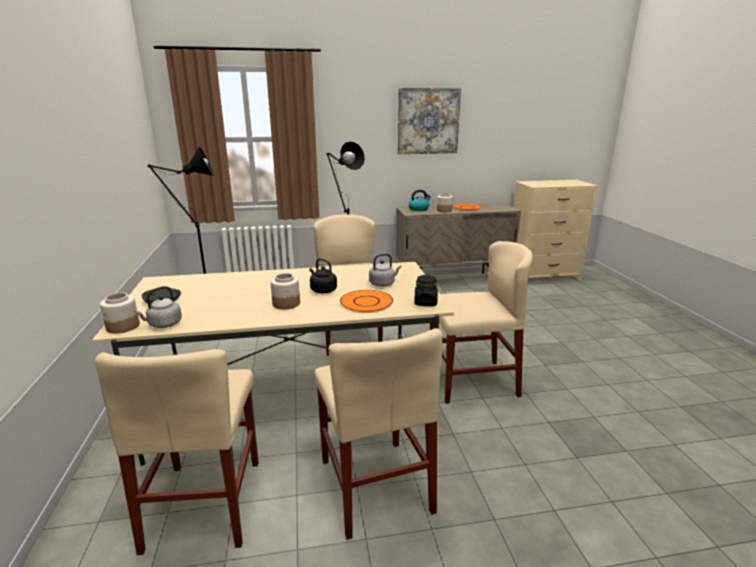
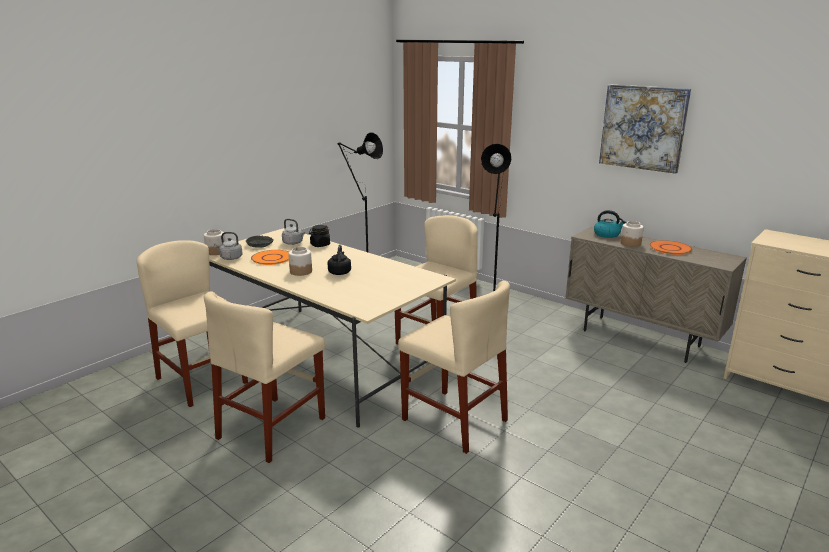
camera: 50 degrees right, 0 degrees up
beige chair [95,349,259,555] -> beige chair turned 90 degrees clockwise [137,240,248,407]
orange plate [340,290,393,313] -> orange plate moved to [251,250,289,265]
grey kettle [369,253,402,287] -> grey kettle moved to [282,219,305,245]
black jar [414,275,438,306] -> black jar moved to [309,225,330,247]

